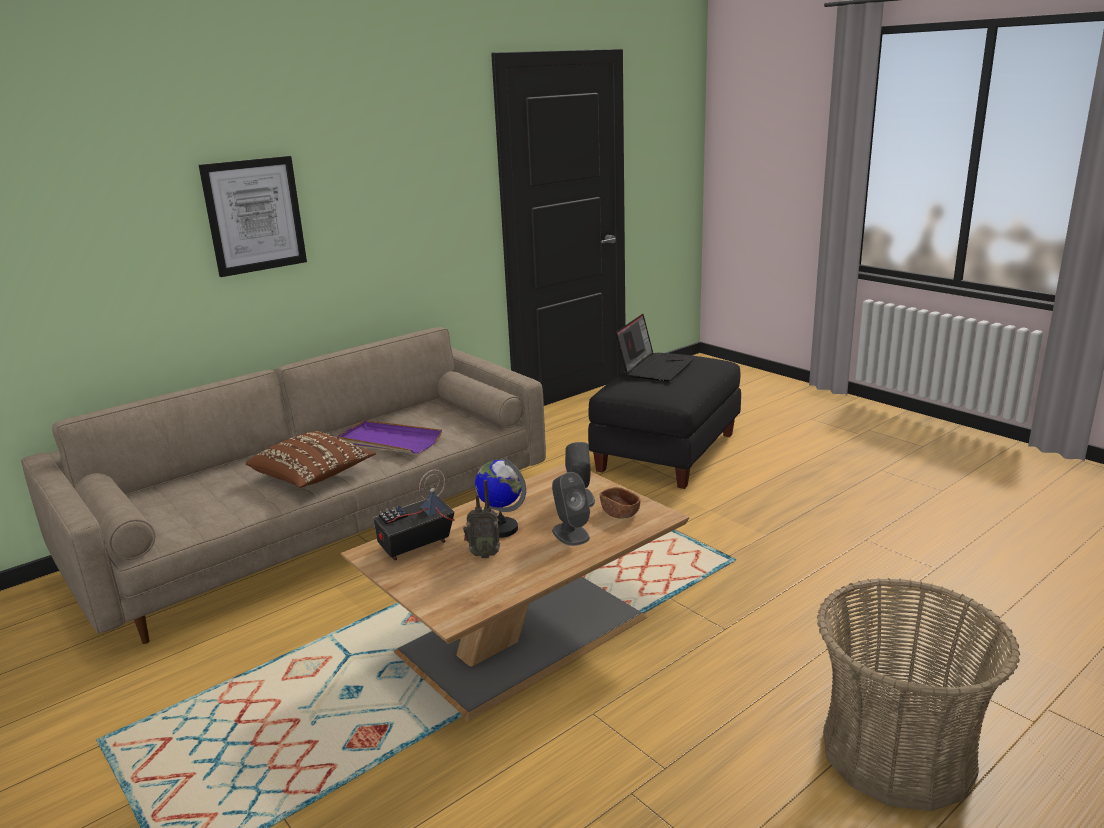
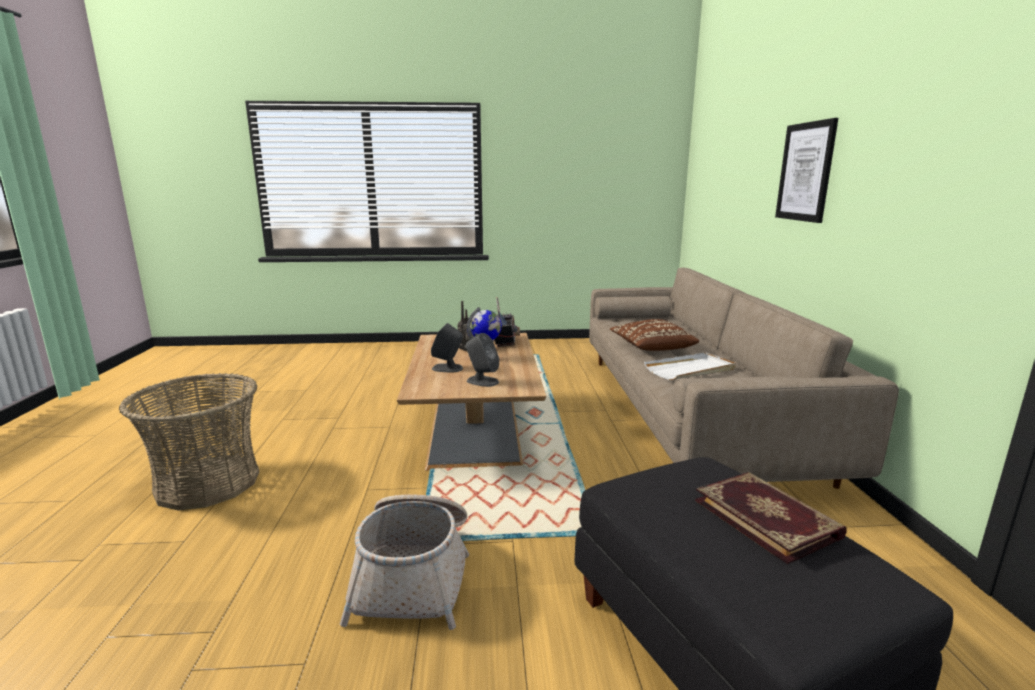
camera: 125 degrees right, 5 degrees down
purple tray [337,420,442,453] -> white tray [644,352,736,380]
brown bowl [600,487,640,518] -> none
laptop [616,314,693,382] -> book [695,472,847,564]
none -> basket [340,495,469,630]

